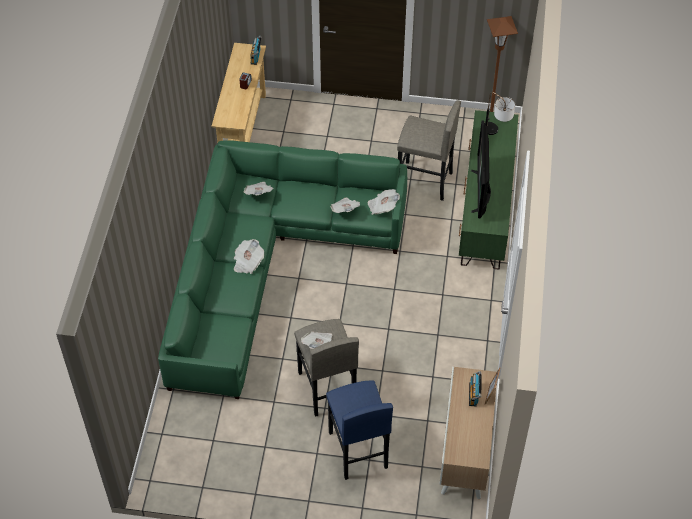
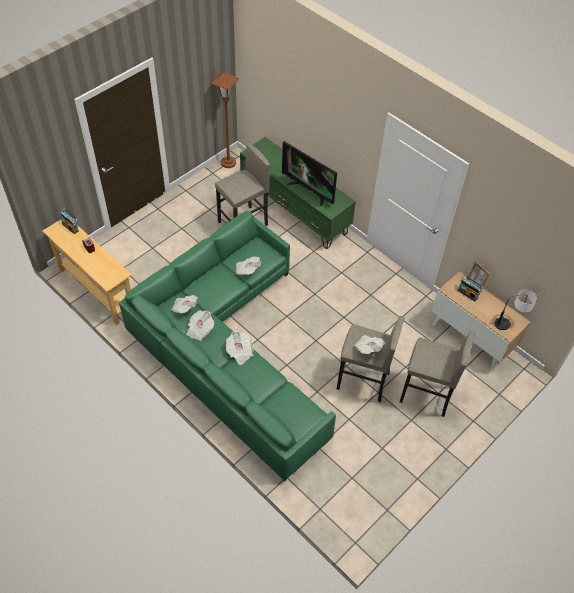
camera: 55 degrees left, 0 degrees up
blue stool [326,381,393,480] -> grey stool [400,331,475,417]
newspaper [368,189,400,215] -> newspaper moved to [186,310,214,341]
table lamp [485,92,515,135] -> table lamp moved to [494,289,537,330]

